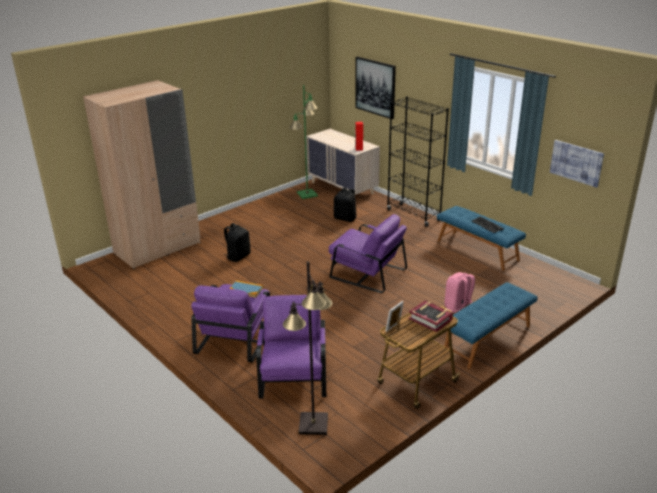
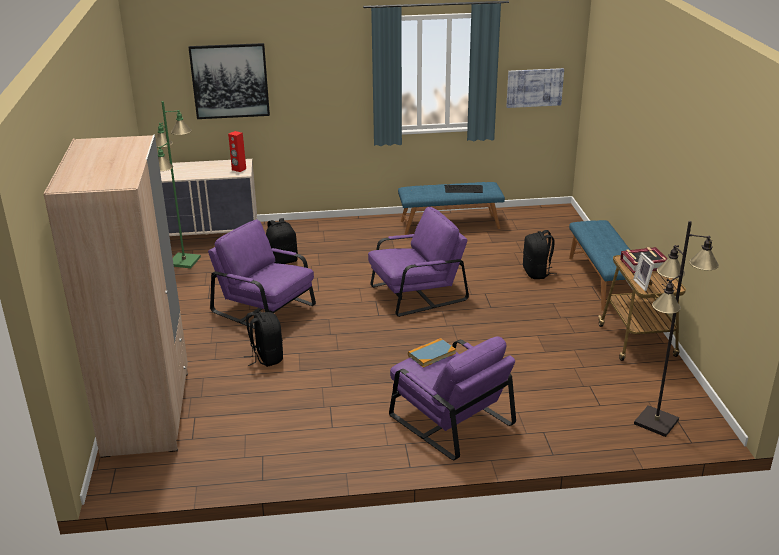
camera: 55 degrees left, 0 degrees up
purple armchair [256,295,326,399] -> purple armchair moved to [208,220,316,329]
black bookcase [387,96,449,227] -> none
pink backpack [444,272,475,313] -> black backpack [523,230,556,279]

